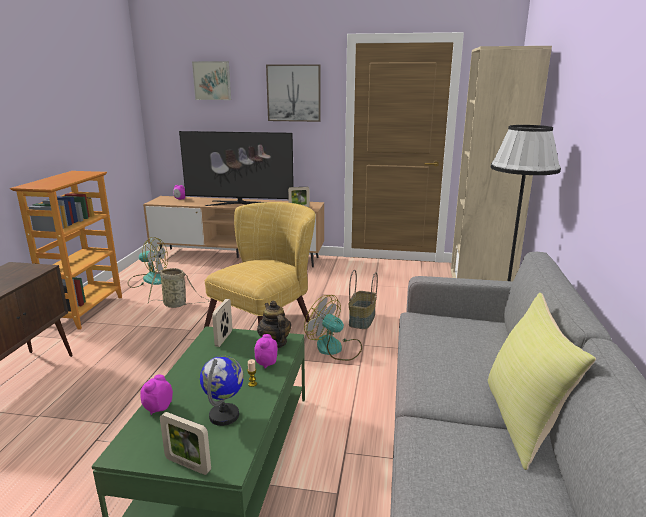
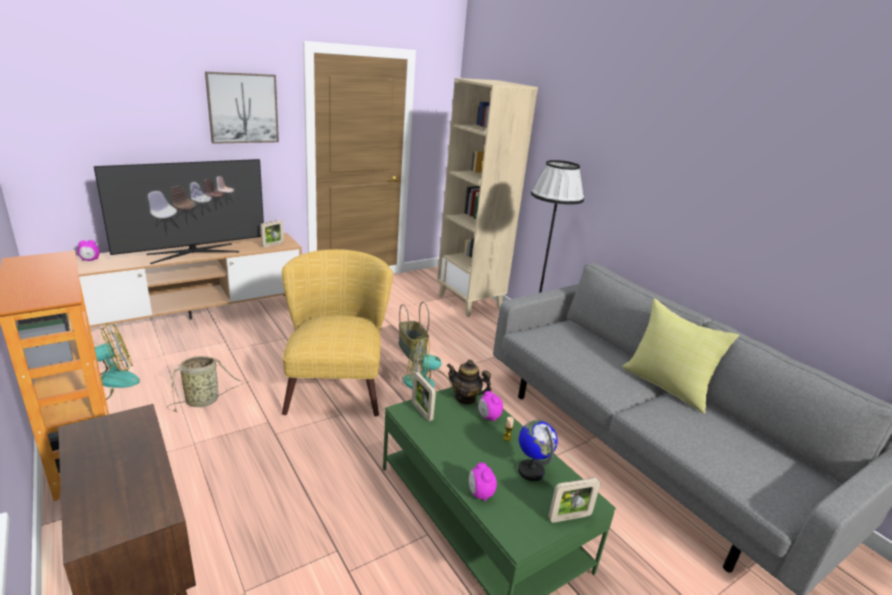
camera: 45 degrees left, 5 degrees up
picture [192,61,231,100] -> none

